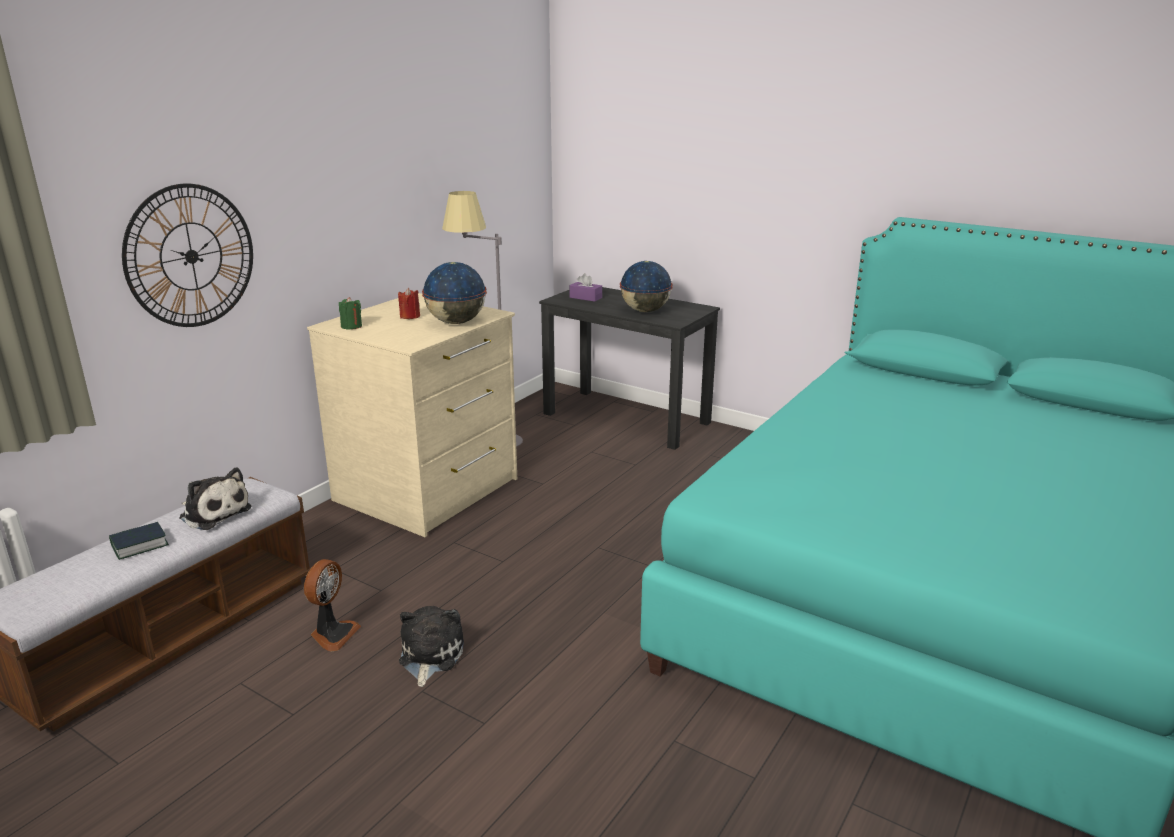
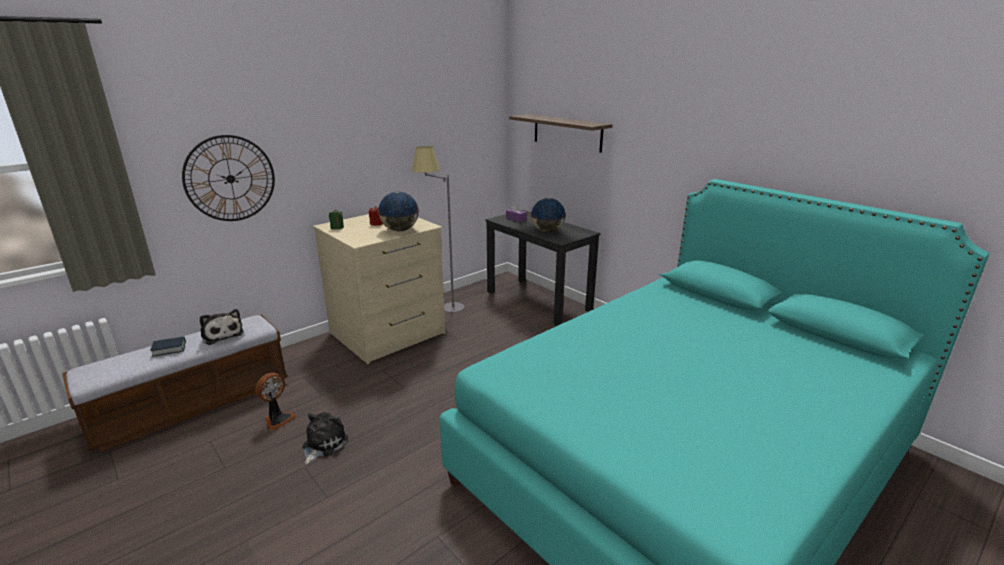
camera: 15 degrees right, 0 degrees up
none -> shelf [509,114,613,153]

